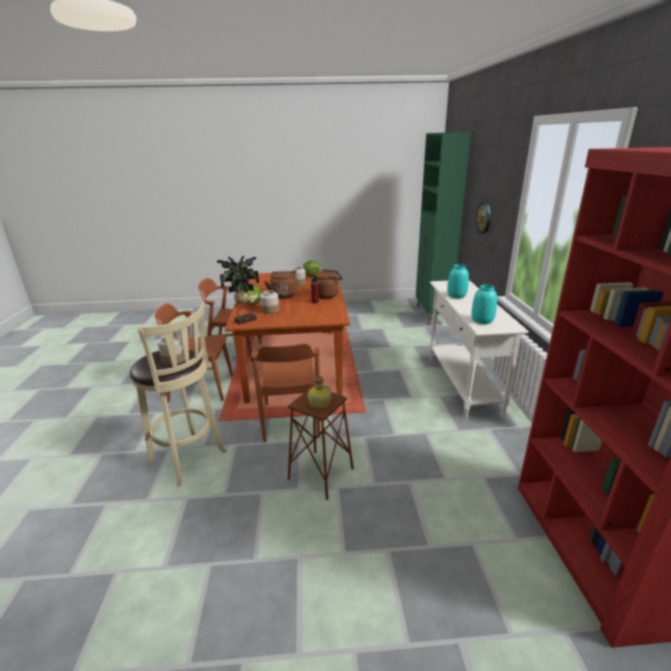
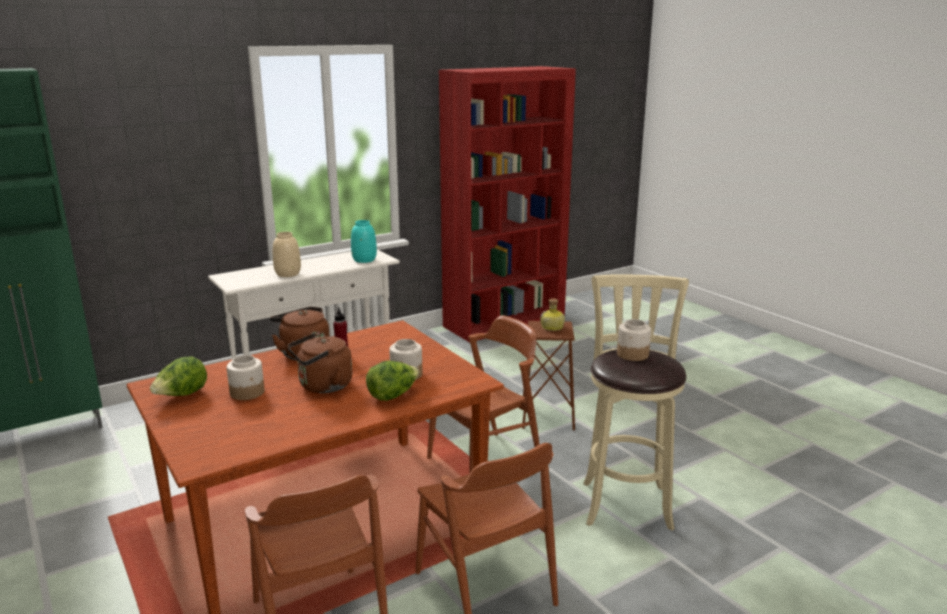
camera: 120 degrees left, 5 degrees down
potted plant [217,255,259,325] -> none
turquoise vase [447,264,469,298] -> beige vase [273,232,301,277]
wall clock [476,201,491,234] -> none

